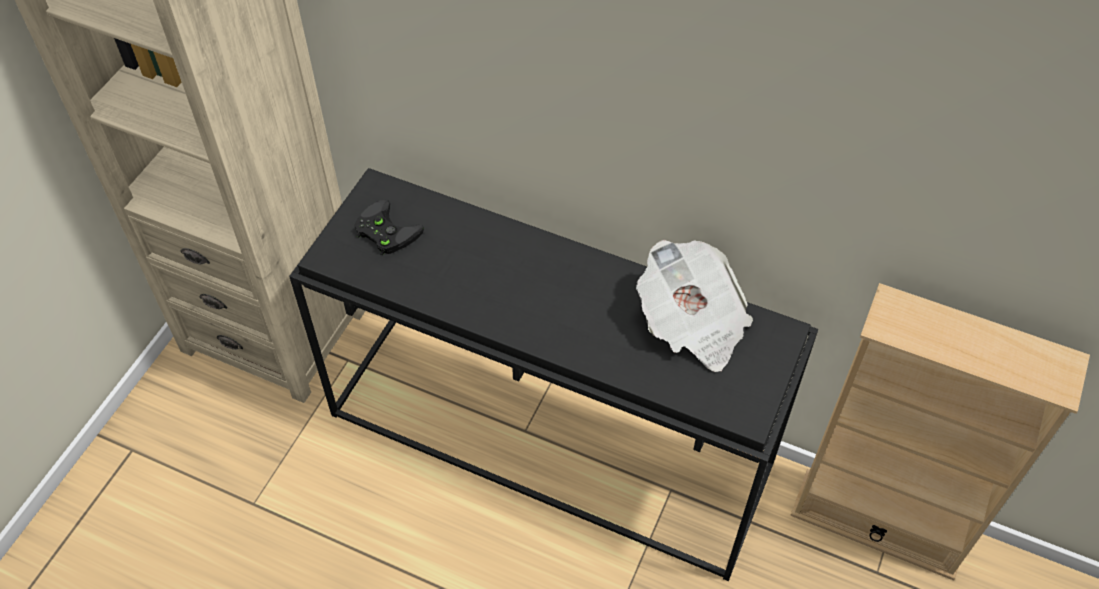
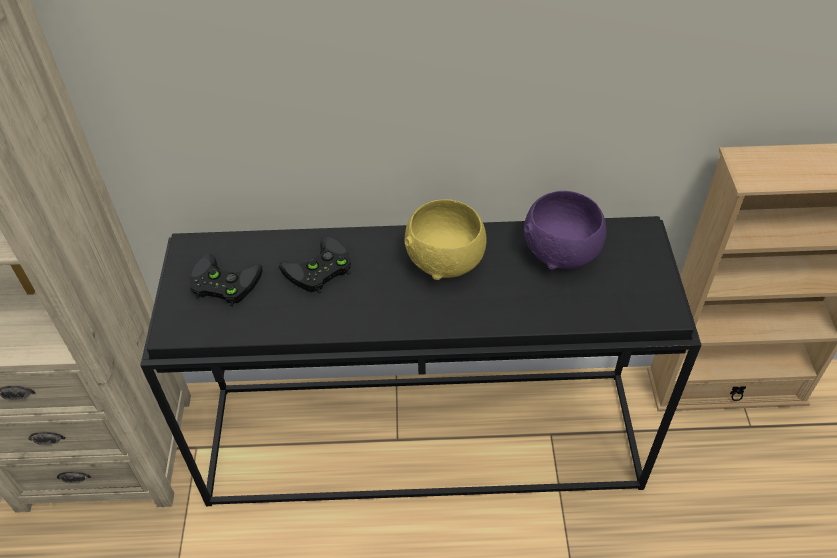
camera: 25 degrees left, 5 degrees down
newspaper [636,240,753,372] -> purple bowl [524,191,606,270]
none -> black game controller [279,236,351,293]
none -> yellow bowl [405,199,487,280]

